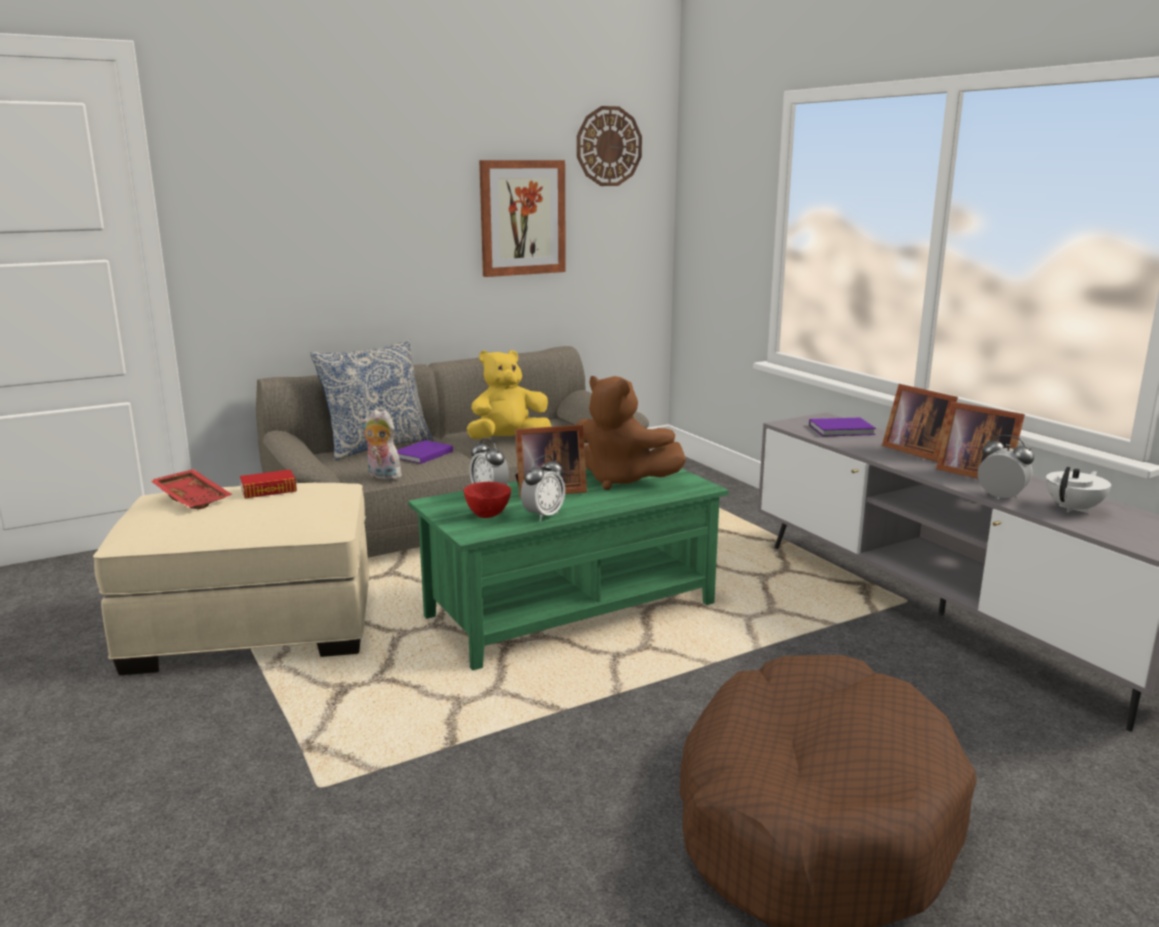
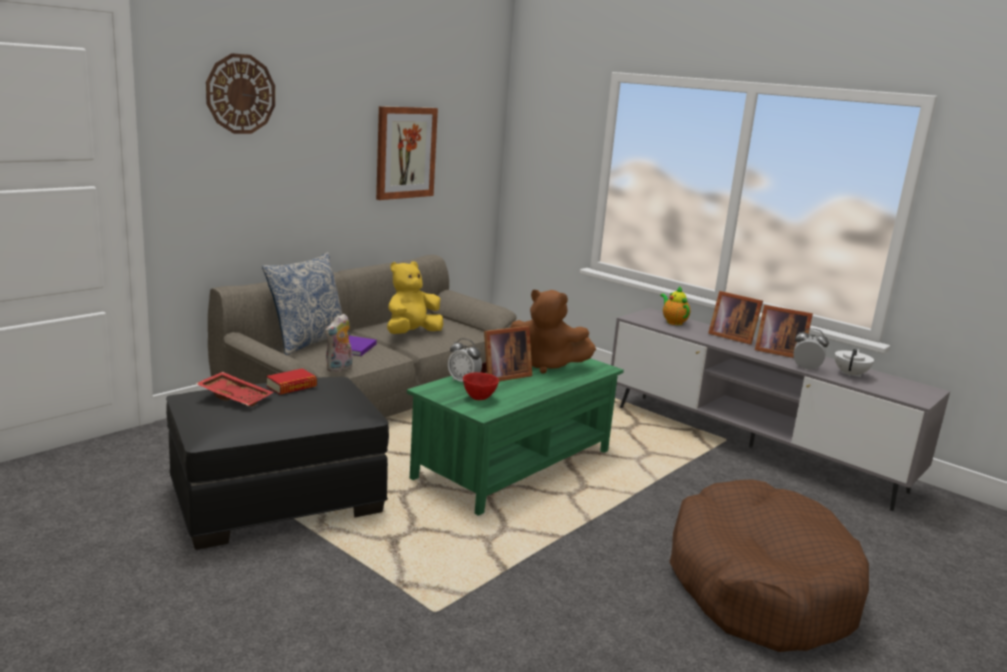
camera: 20 degrees left, 0 degrees up
beige ottoman [93,483,370,675] -> black ottoman [166,377,389,550]
plush toy [361,410,402,480] -> plush toy turned 60 degrees counterclockwise [325,313,352,372]
alarm clock [521,455,565,521] -> none
wall clock [577,106,642,186] -> wall clock moved to [206,53,275,134]
purple book [809,418,876,437] -> teapot [660,287,691,325]

